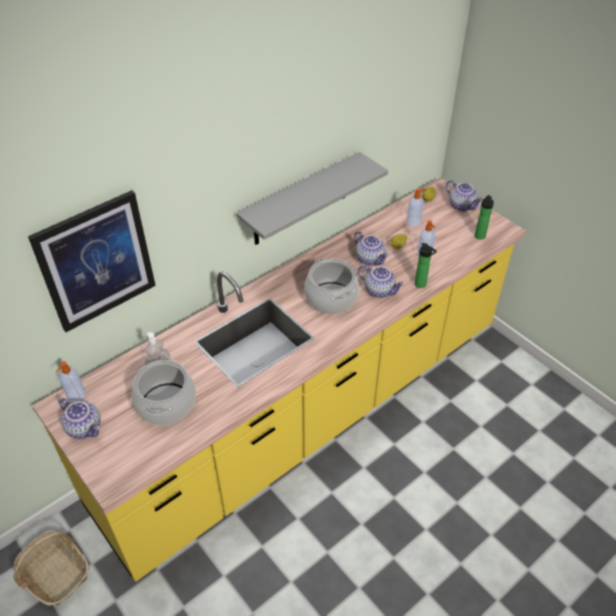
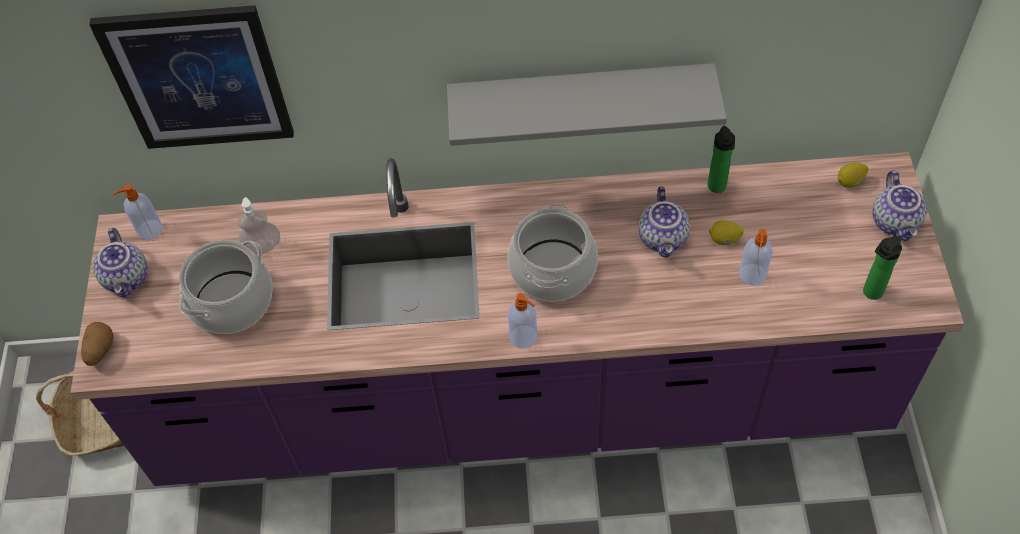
camera: 40 degrees right, 10 degrees up
yellow counter [32,178,526,582] -> purple counter [70,152,964,486]
teapot [358,265,404,298] -> none
soap dispenser [406,188,427,227] -> soap dispenser moved to [508,293,537,349]
bottle [415,243,437,288] -> bottle moved to [708,126,735,193]
none -> potato [81,322,114,366]

